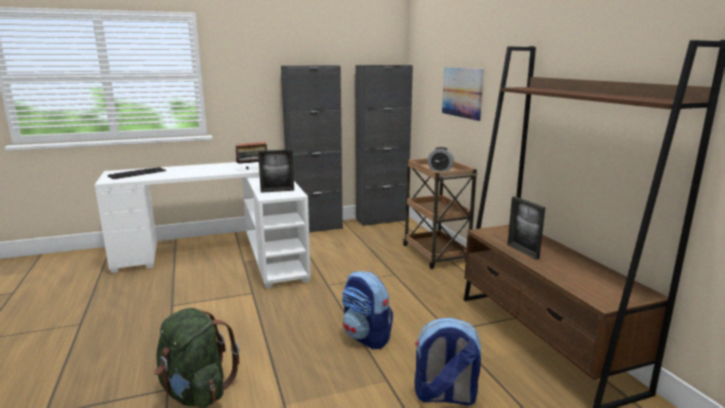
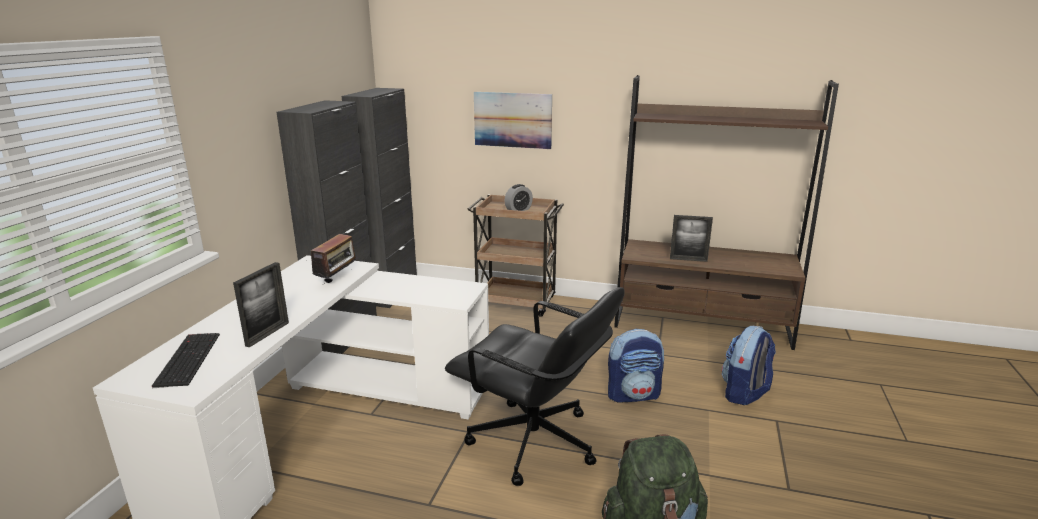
camera: 55 degrees left, 5 degrees up
picture frame [258,149,294,193] -> picture frame moved to [233,262,289,347]
none -> black office chair [445,287,625,486]

